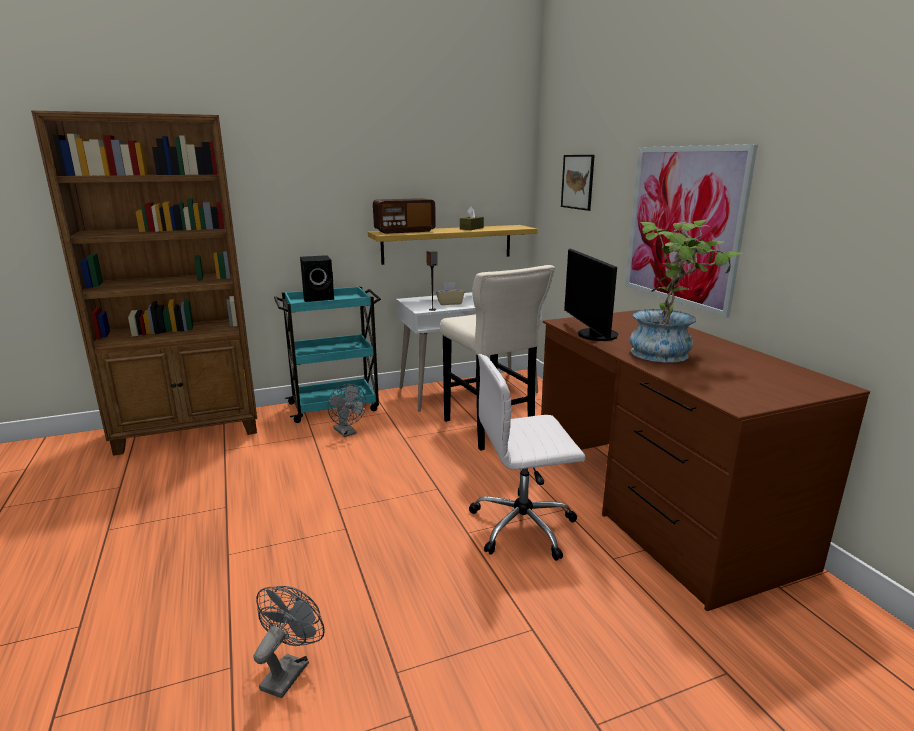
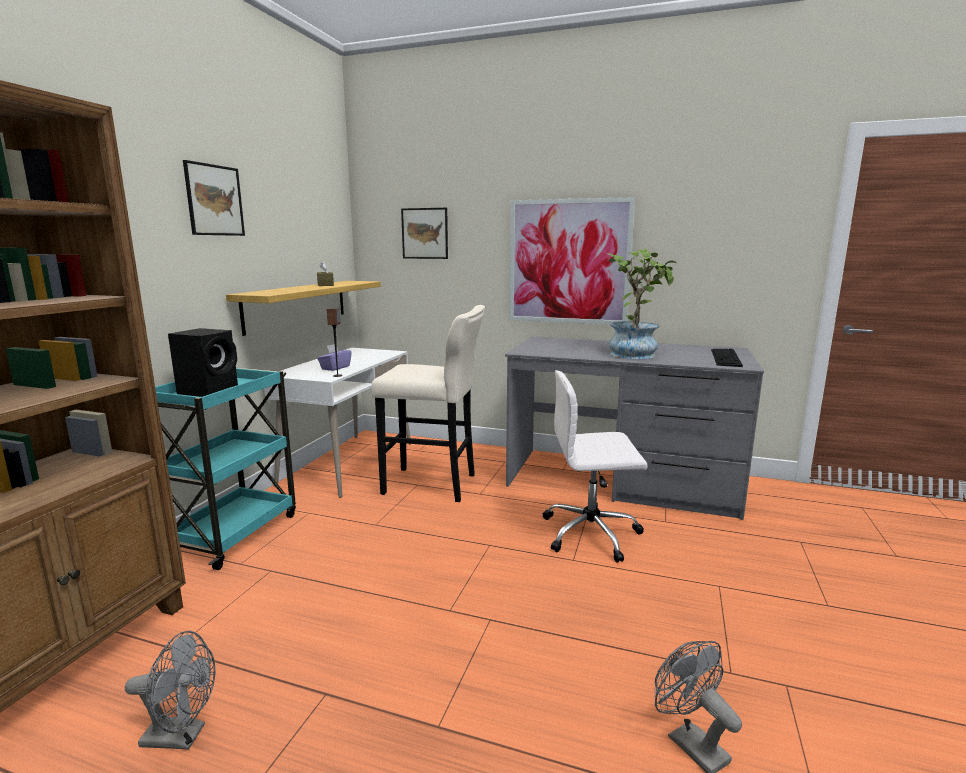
camera: 50 degrees left, 5 degrees down
grey fan [328,384,366,437] -> grey fan moved to [125,631,215,750]
radio [373,198,436,234] -> none
beige tissue box [436,282,465,305] -> purple tissue box [317,344,352,371]
white office chair [469,354,585,561] -> white office chair turned 60 degrees clockwise [543,370,648,563]
brown desk [541,310,870,611] -> grey desk [505,336,764,520]
monitor [564,248,618,341] -> none
none -> picture [183,160,245,236]
none -> keyboard [711,349,743,367]

